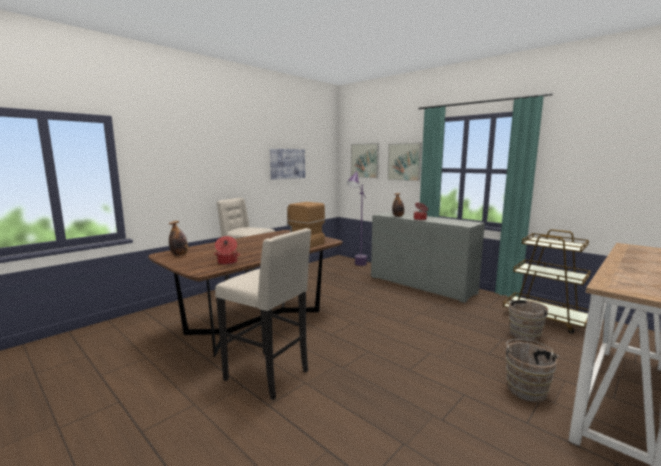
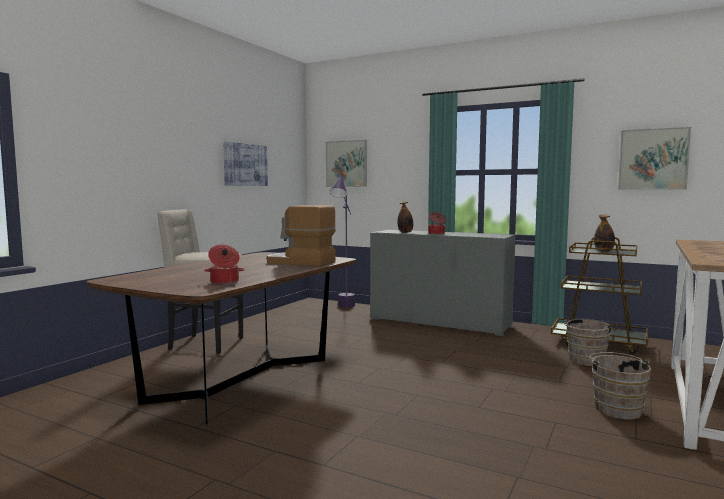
camera: 15 degrees left, 5 degrees down
bottle [169,221,188,256] -> bottle moved to [594,215,615,252]
beige stool [215,228,311,400] -> none
picture [387,143,422,181] -> picture moved to [618,127,691,190]

